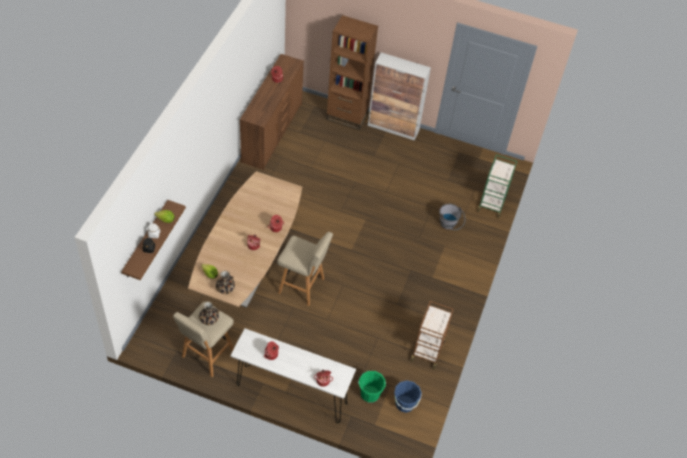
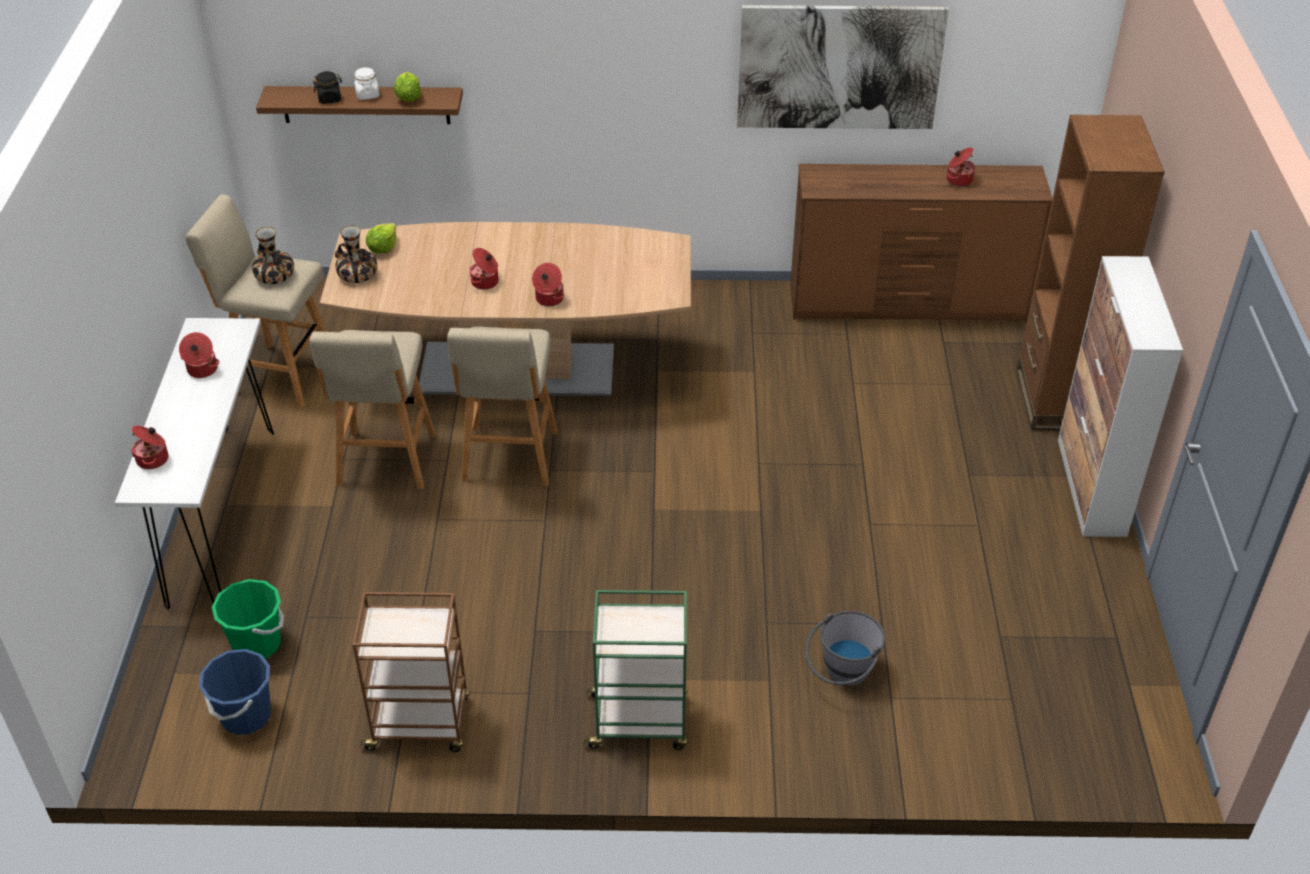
camera: 75 degrees right, 10 degrees down
green cart [477,154,517,218] -> green cart moved to [583,590,688,750]
none -> beige stool [310,330,436,489]
none -> picture [737,5,949,129]

